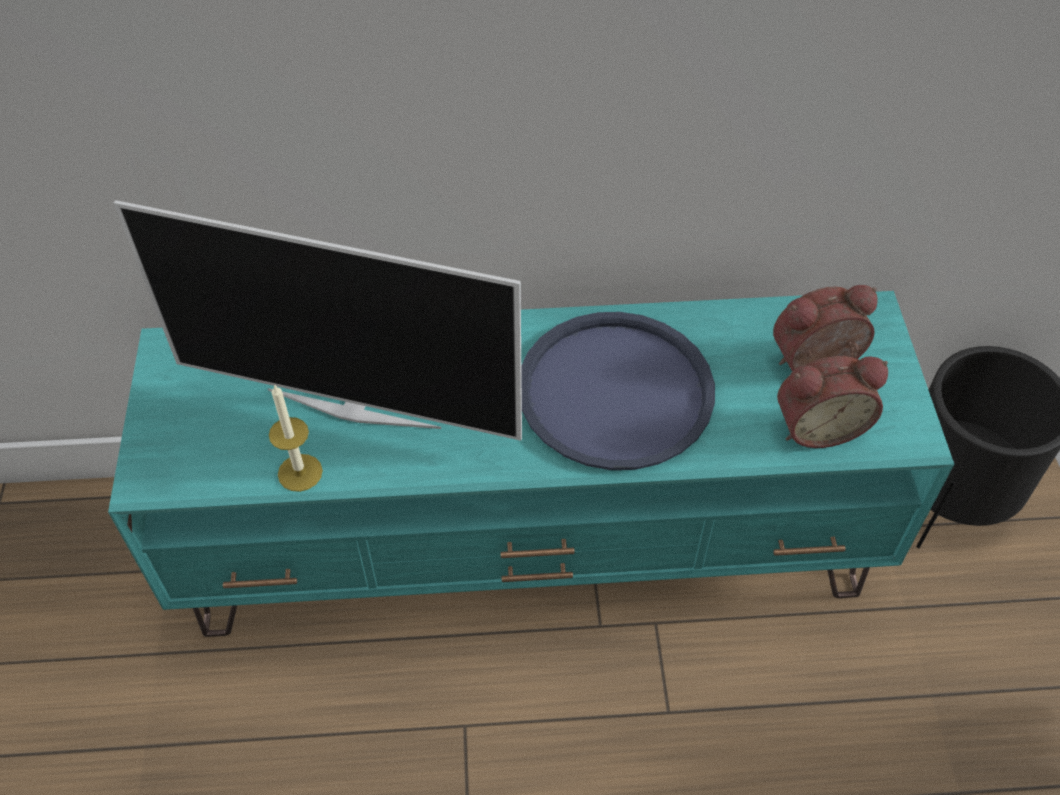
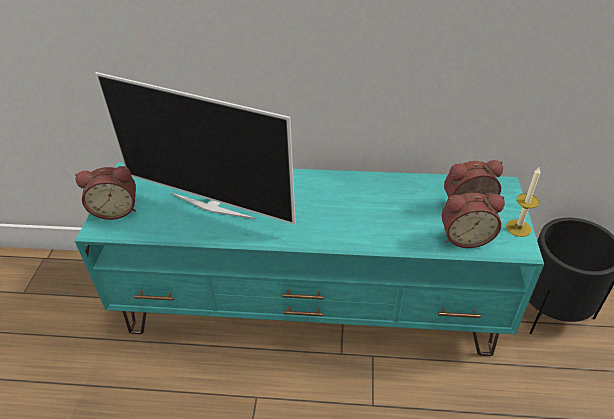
camera: 10 degrees right, 10 degrees down
candle [269,384,323,492] -> candle moved to [506,167,541,237]
blue tray [521,312,715,470] -> none
none -> alarm clock [75,166,136,220]

